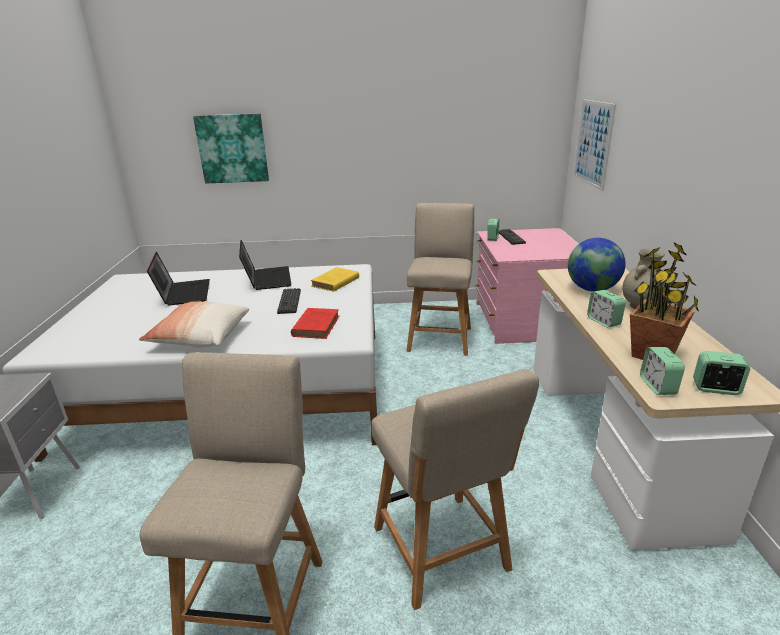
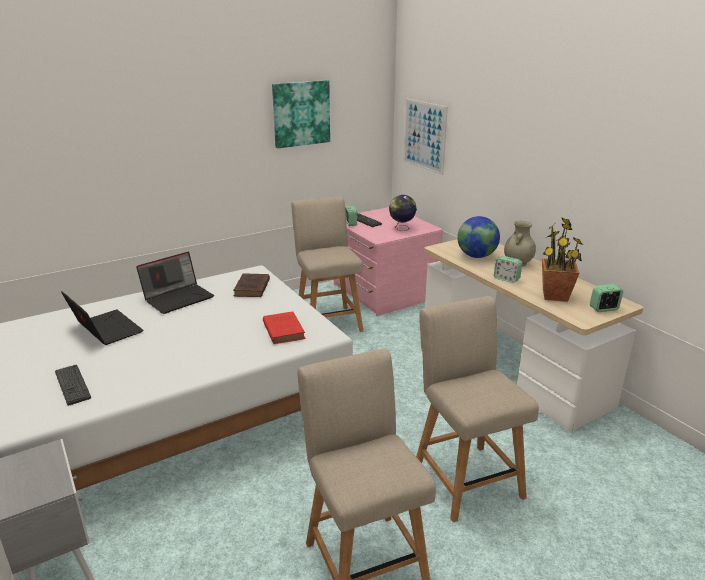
camera: 30 degrees left, 0 degrees up
pillow [139,301,249,347] -> none
picture [193,113,269,183] -> picture moved to [272,80,330,149]
laptop [239,240,292,290] -> laptop turned 90 degrees clockwise [136,252,214,314]
keyboard [277,288,301,314] -> keyboard moved to [55,365,91,406]
yellow book [311,267,359,292] -> brown book [233,273,270,297]
beige chair [371,369,539,610] -> beige chair turned 150 degrees counterclockwise [416,296,539,522]
alarm clock [640,347,685,395] -> none
none -> globe [389,195,417,231]

